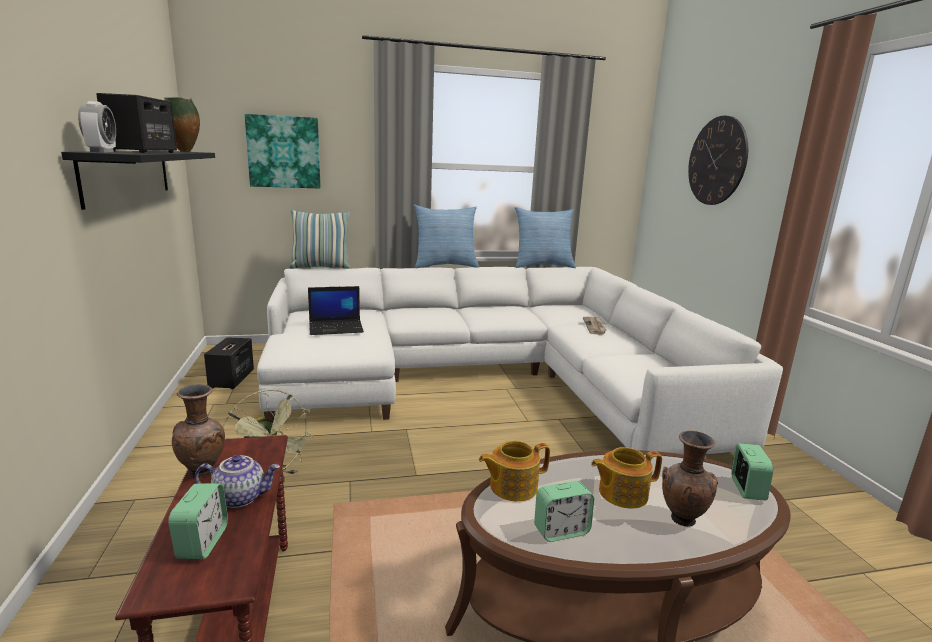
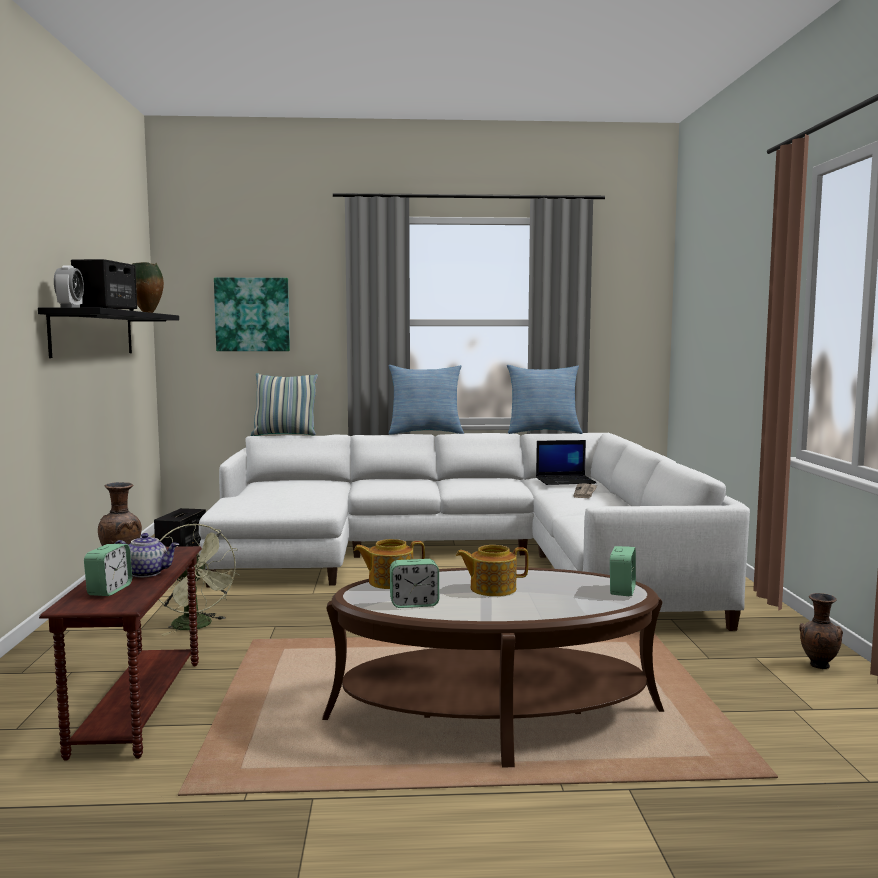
camera: 10 degrees right, 10 degrees down
laptop [308,286,364,335] -> laptop moved to [536,440,596,485]
brown vase [662,430,718,527] -> brown vase moved to [799,593,843,669]
wall clock [688,116,748,205] -> none

